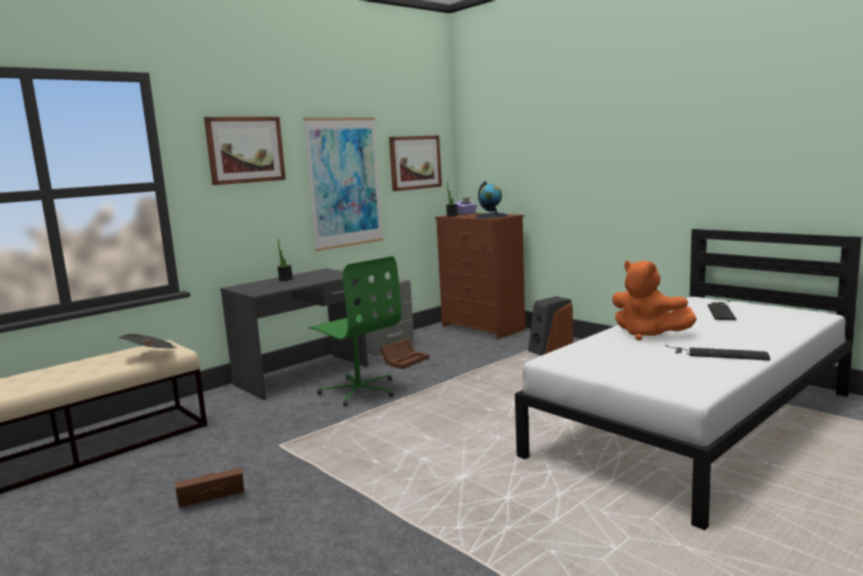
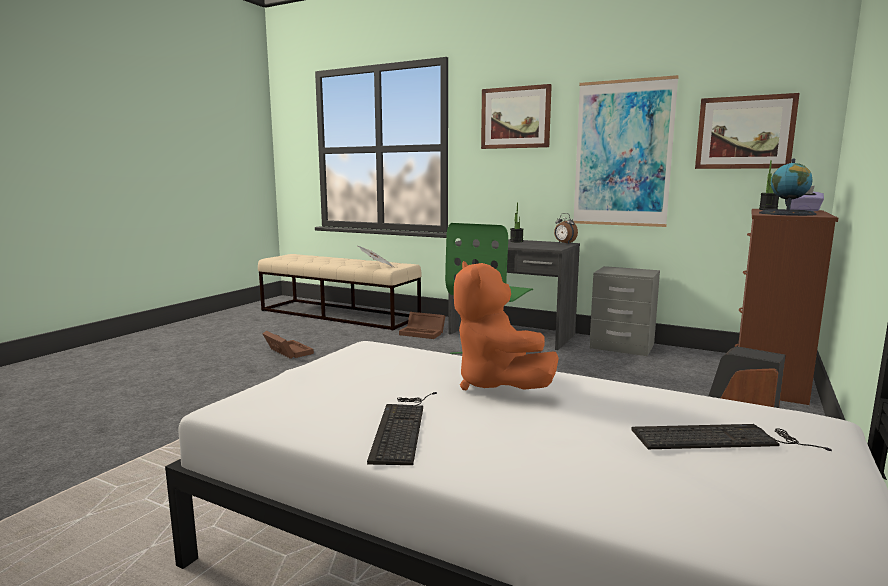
camera: 70 degrees right, 0 degrees up
brown storage box [380,337,429,369] -> brown storage box moved to [399,312,445,339]
orange plush toy [612,260,697,340] -> orange plush toy turned 45 degrees counterclockwise [454,261,559,390]
none -> alarm clock [554,213,578,243]

